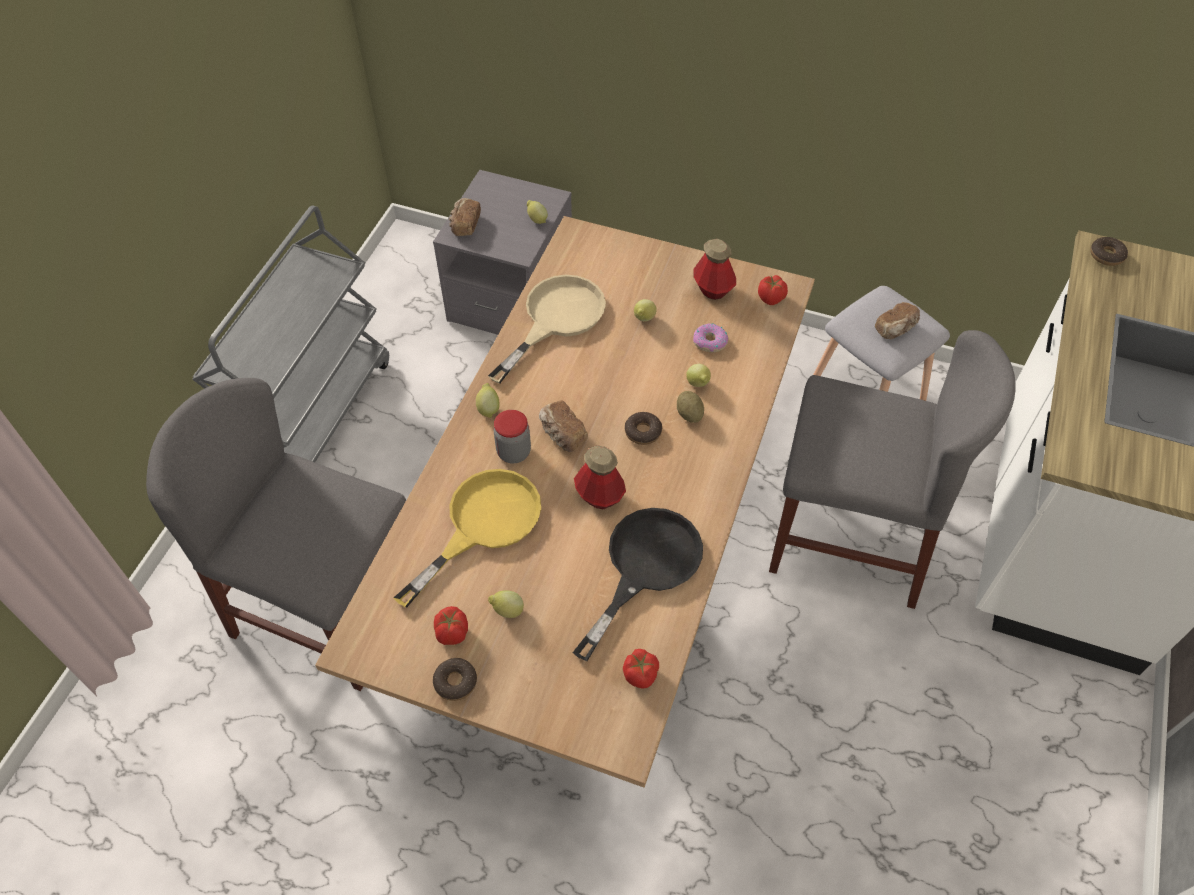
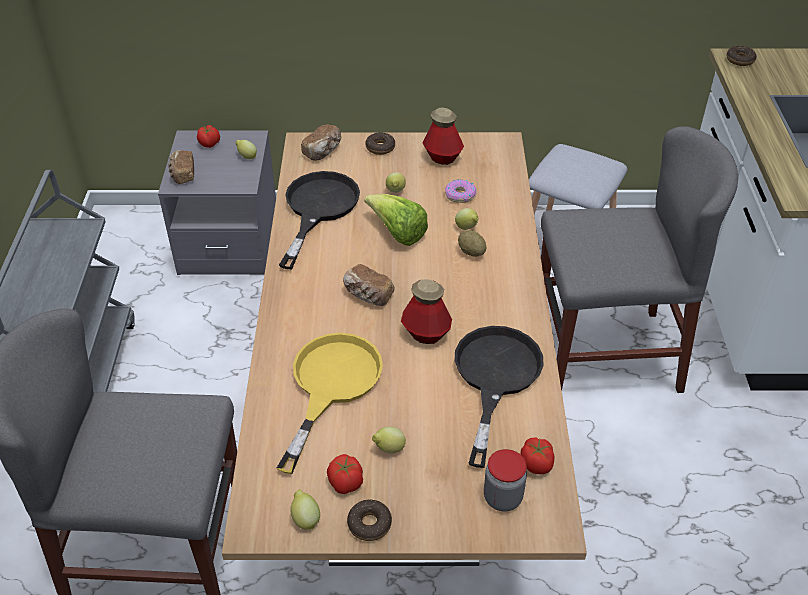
camera: 20 degrees left, 10 degrees down
lemon [476,383,500,418] -> lemon moved to [290,489,320,530]
beige frying pan [488,275,606,384] -> black frying pan [279,171,360,269]
jar [493,410,531,463] -> jar moved to [484,449,527,512]
donut [625,412,662,445] -> donut moved to [365,132,395,155]
tomato [758,275,788,305] -> tomato moved to [197,125,220,148]
bread [875,302,920,339] -> bread moved to [301,125,342,161]
none -> lettuce [364,194,428,246]

